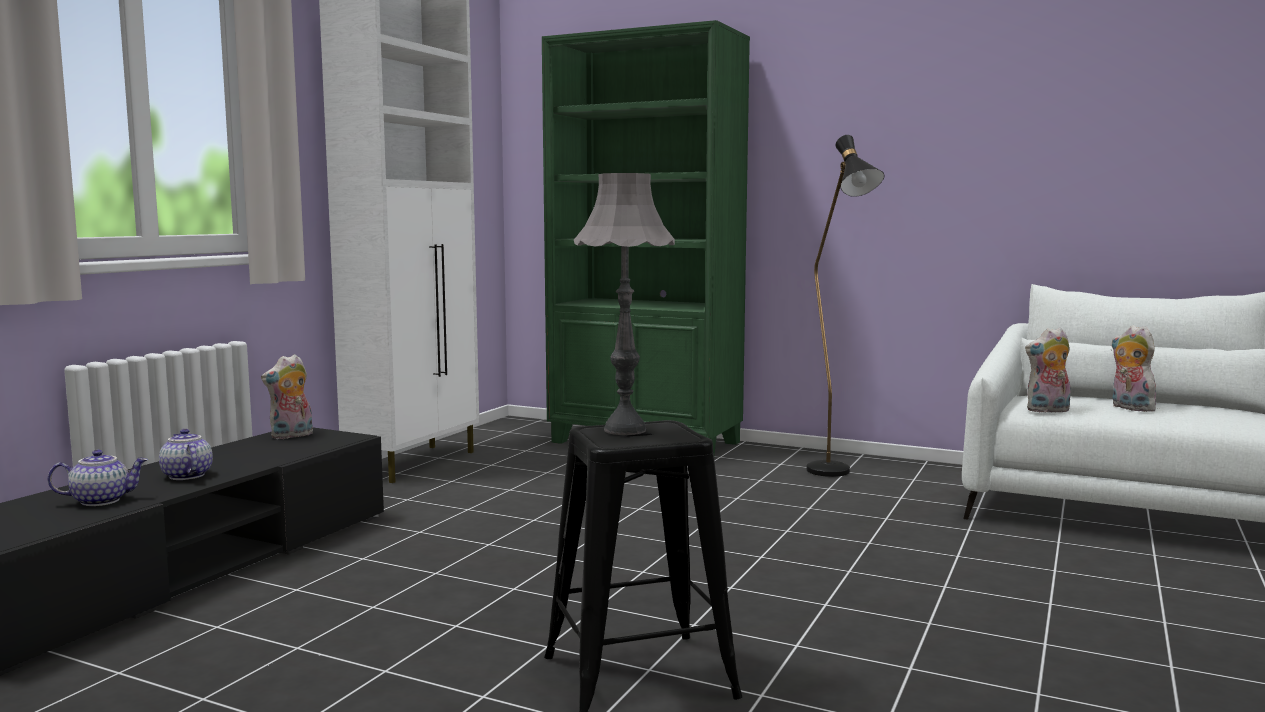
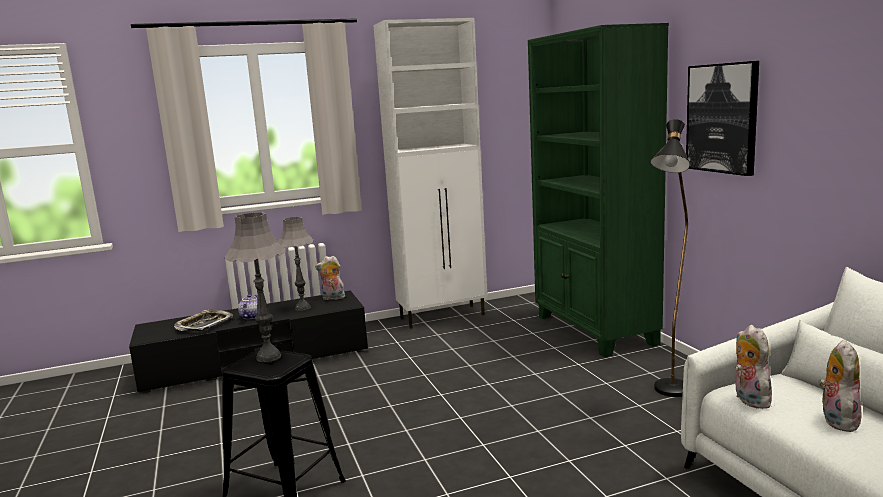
camera: 45 degrees right, 5 degrees up
teapot [47,450,148,506] -> tray [174,310,233,331]
plush toy [1025,328,1071,413] -> plush toy turned 45 degrees clockwise [735,325,772,409]
none -> grey table lamp [278,217,314,311]
none -> picture [686,61,759,176]

